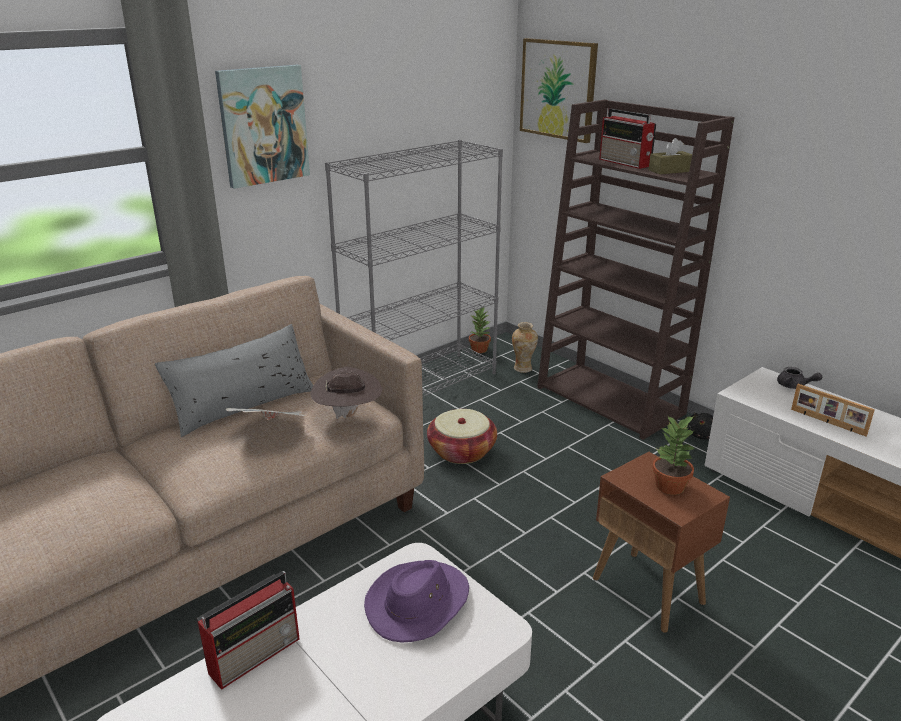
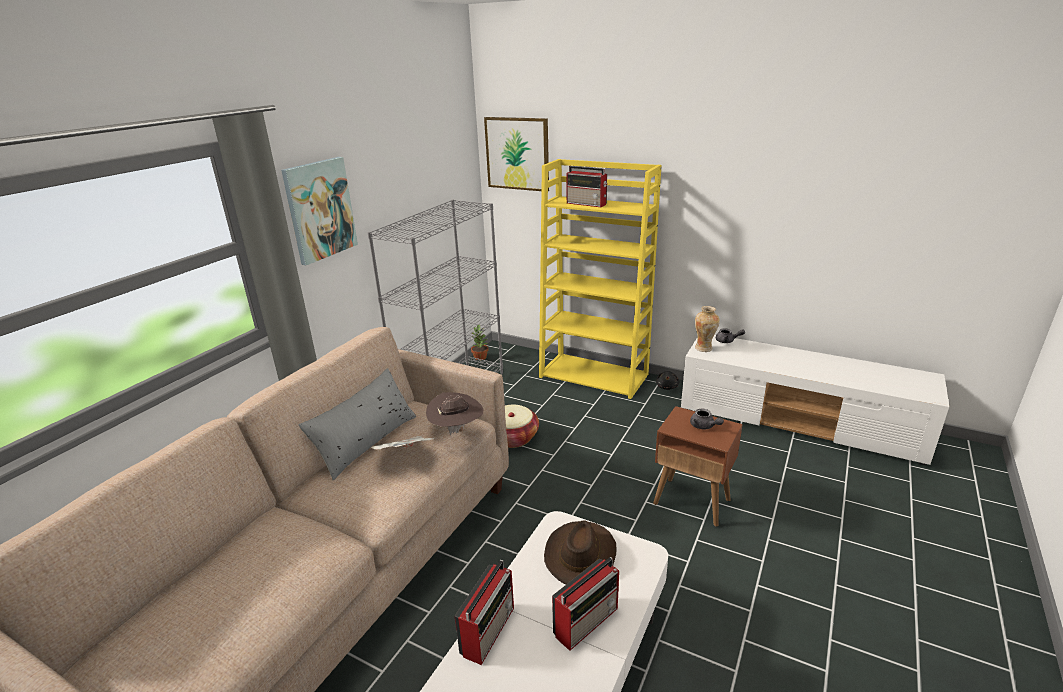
camera: 20 degrees left, 0 degrees up
purple hat [364,560,469,643] -> brown hat [544,521,616,585]
vase [512,322,538,373] -> vase moved to [695,306,720,352]
brown bookcase [537,100,735,440] -> yellow bookcase [539,159,662,399]
brown tissue box [649,138,692,175] -> none
potted plant [652,415,695,495] -> grey teapot [690,409,724,430]
picture frame [791,384,875,436] -> none
none -> radio [552,557,619,651]

